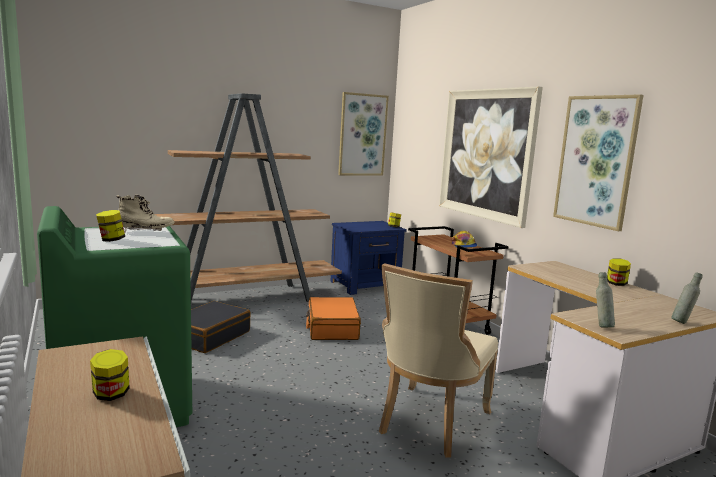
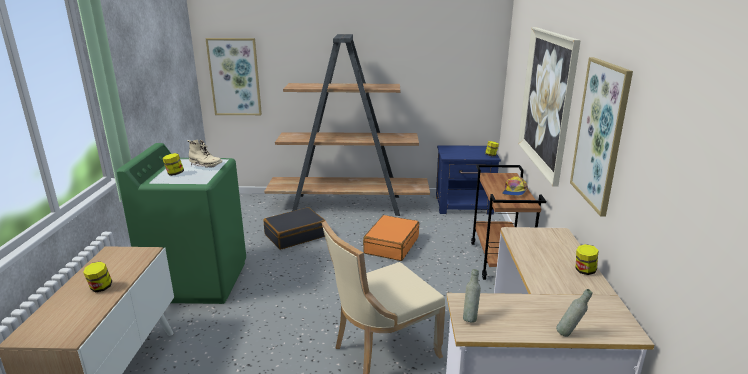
camera: 30 degrees right, 10 degrees up
picture [338,92,389,176] -> picture moved to [205,38,262,115]

